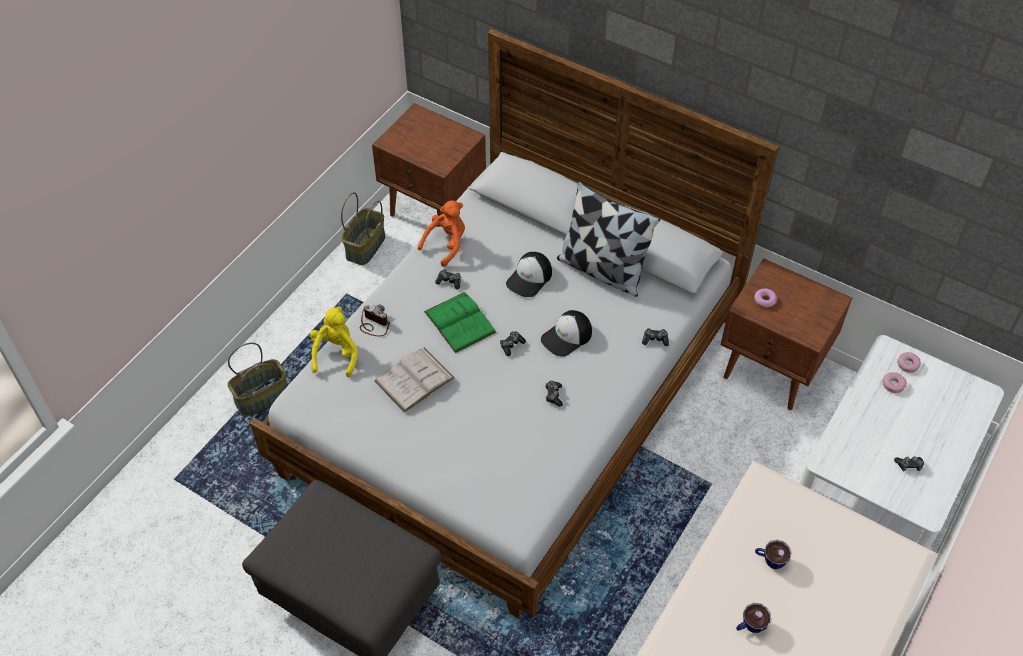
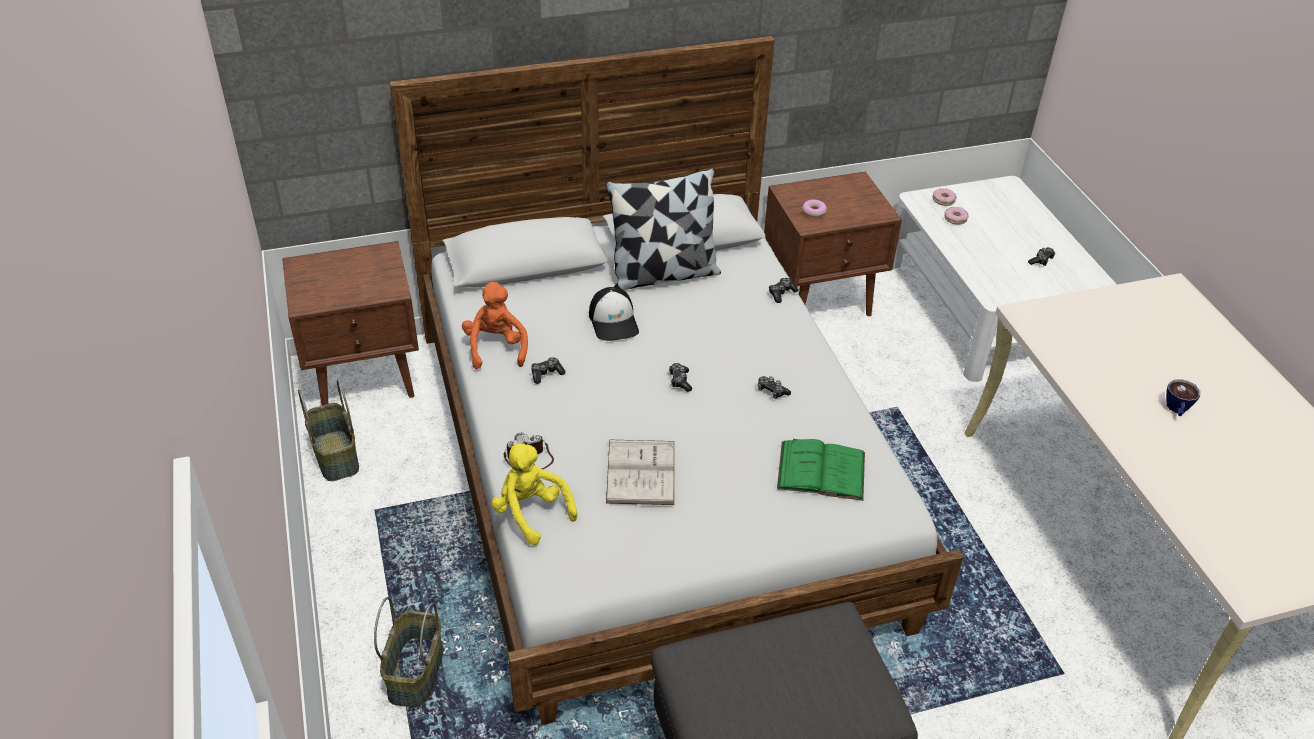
camera: 50 degrees left, 10 degrees down
green book [424,292,496,353] -> green book moved to [777,439,865,501]
cap [541,310,592,357] -> none
cup [755,540,792,569] -> none

